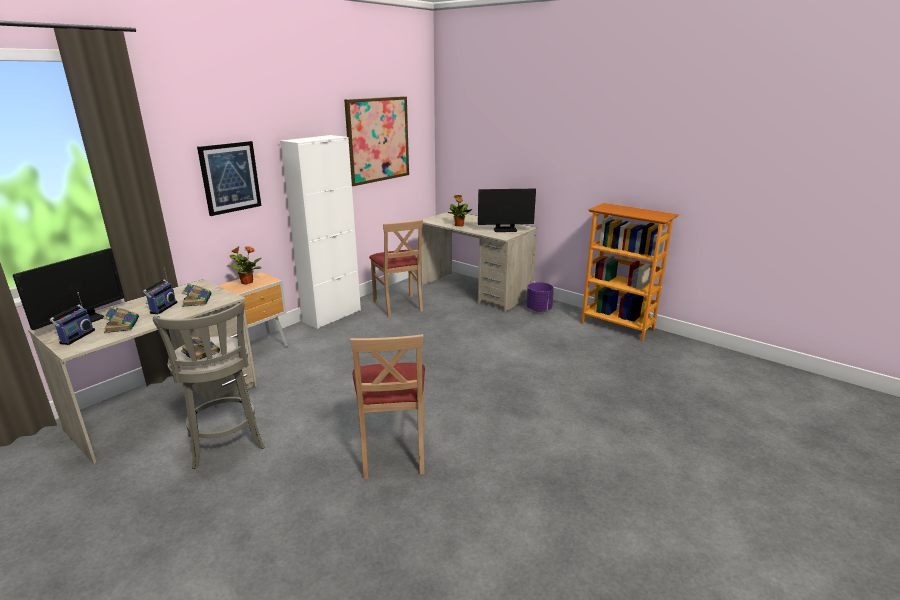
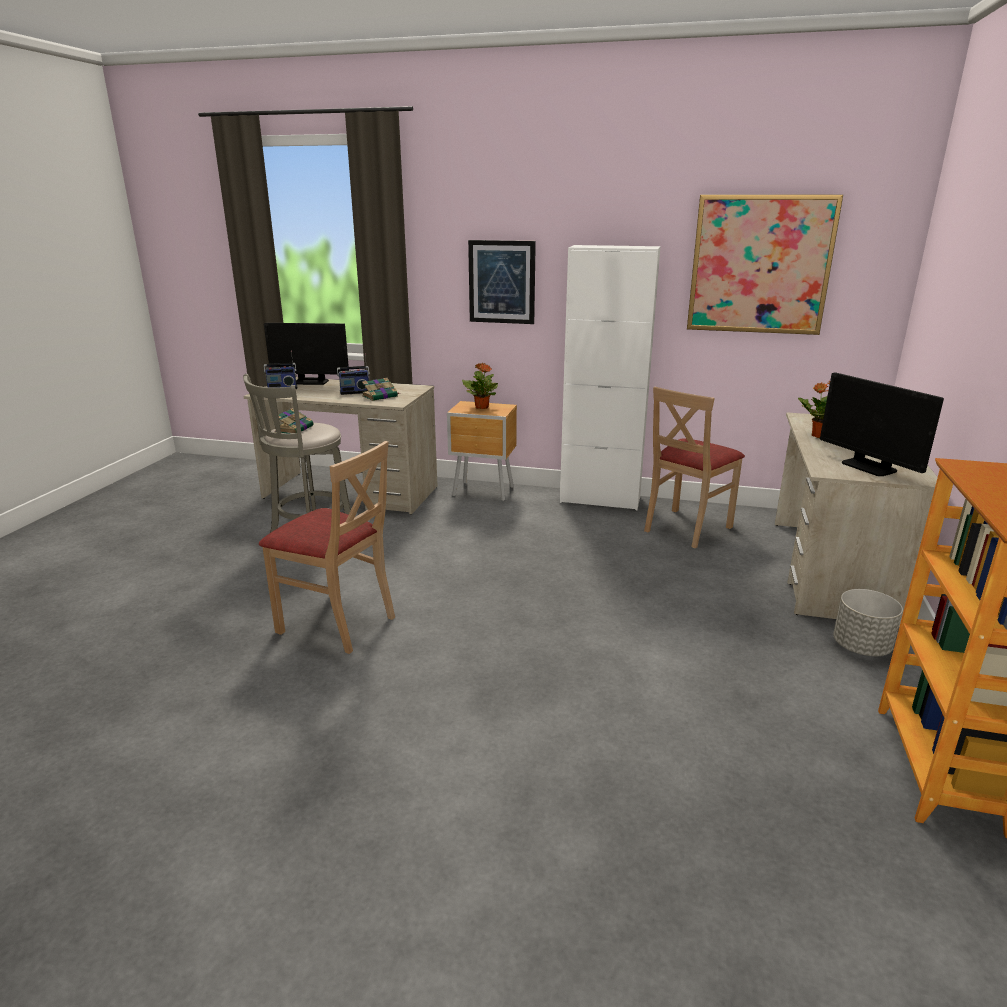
camera: 65 degrees right, 0 degrees up
book [103,306,139,333] -> none
beige chair [350,334,425,479] -> beige chair turned 120 degrees counterclockwise [259,441,395,654]
purple planter [526,282,554,312] -> grey planter [833,589,903,656]

